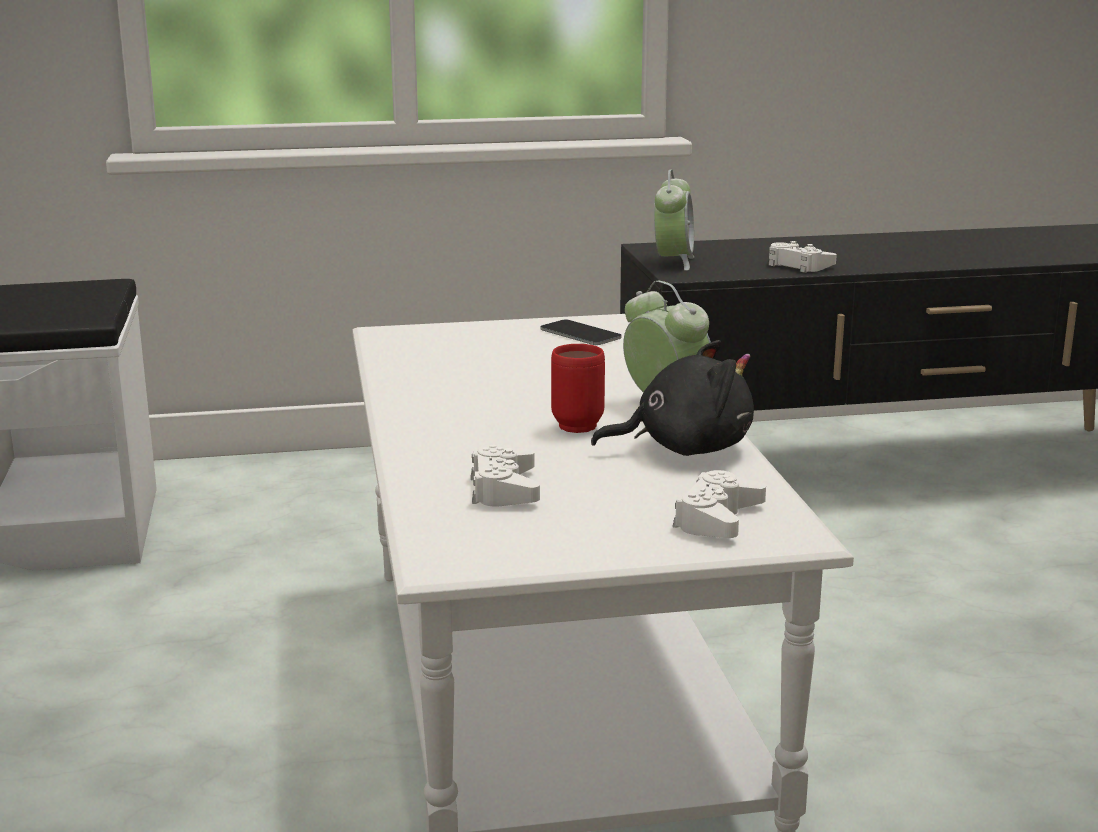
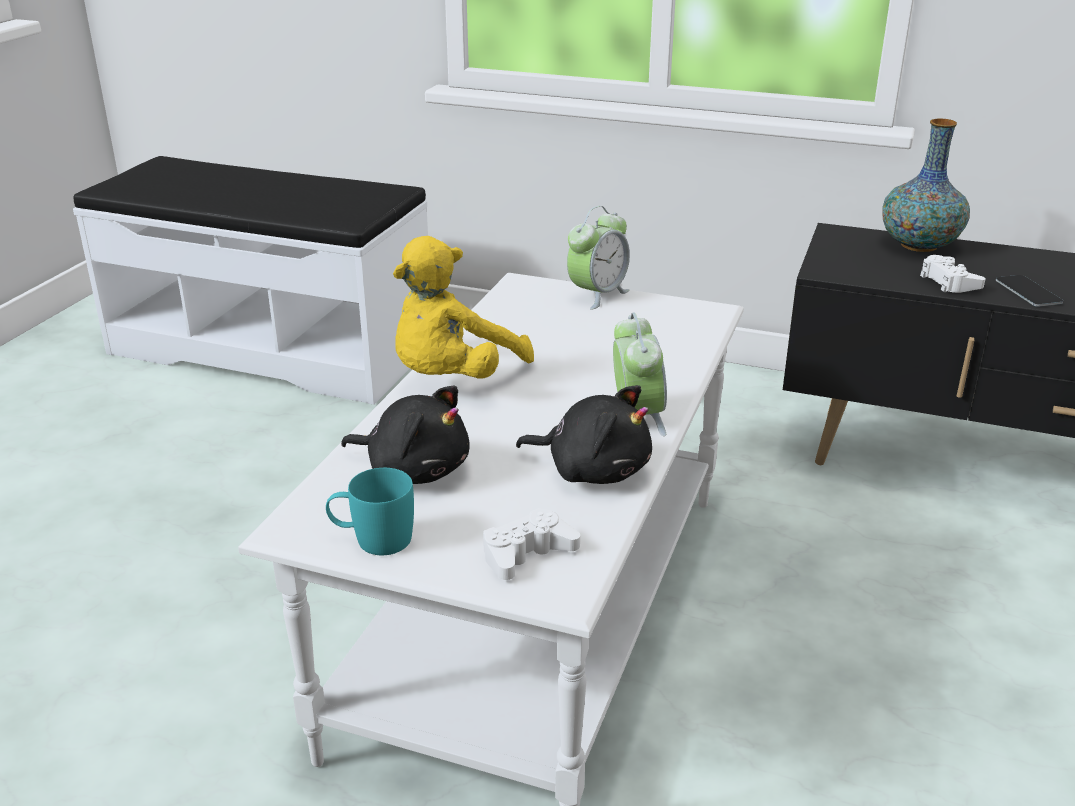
camera: 30 degrees right, 10 degrees up
white game controller [471,444,540,507] -> black plush toy [341,386,470,484]
phone [540,320,622,345] -> phone moved to [996,275,1063,307]
red mug [551,344,605,433] -> none
alarm clock [654,169,694,271] -> alarm clock moved to [567,206,630,310]
none -> turquoise mug [326,468,414,555]
none -> yellow plush toy [393,236,534,379]
none -> vase [883,118,970,252]

